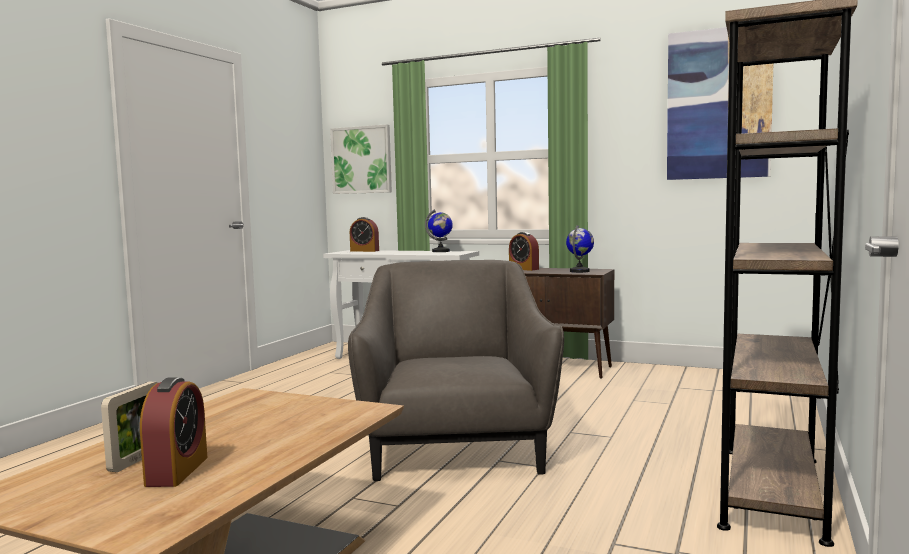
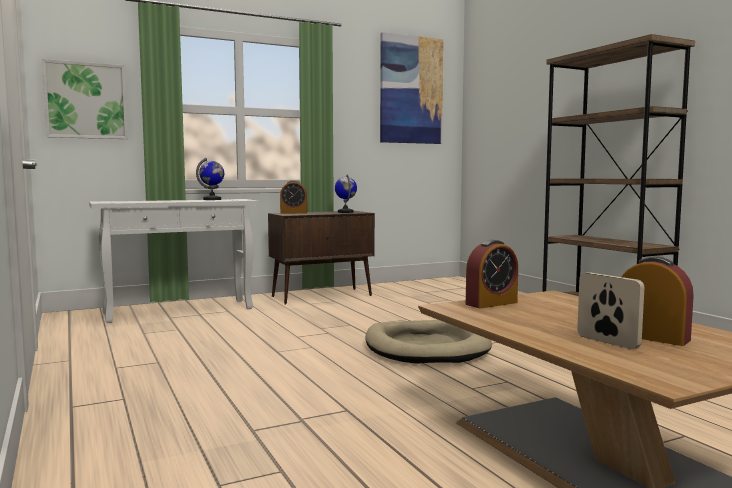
camera: 50 degrees left, 0 degrees up
grey armchair [348,260,564,481] -> beige dog bed [365,320,492,364]
alarm clock [350,217,379,252] -> alarm clock moved to [466,240,518,309]

